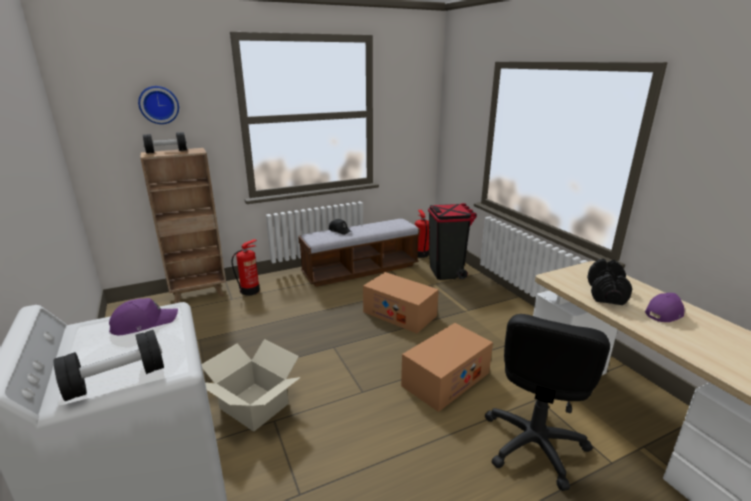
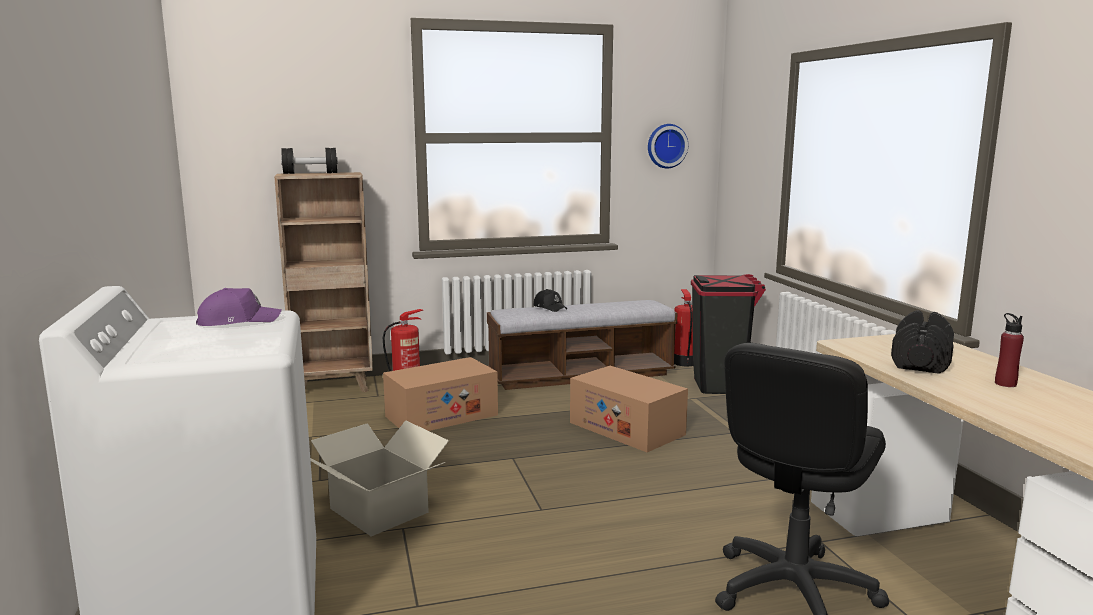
camera: 10 degrees right, 10 degrees down
black dumbbell [54,330,164,401] -> none
wall clock [138,86,179,124] -> wall clock moved to [648,124,688,169]
cardboard box [401,323,493,412] -> cardboard box moved to [383,357,498,431]
purple cap [645,293,685,322] -> red bottle [995,313,1024,387]

